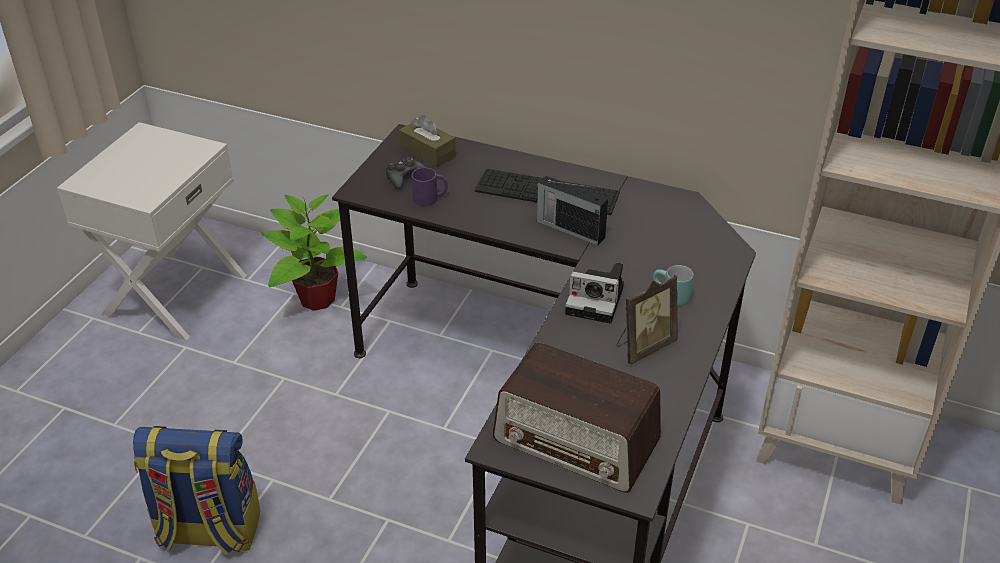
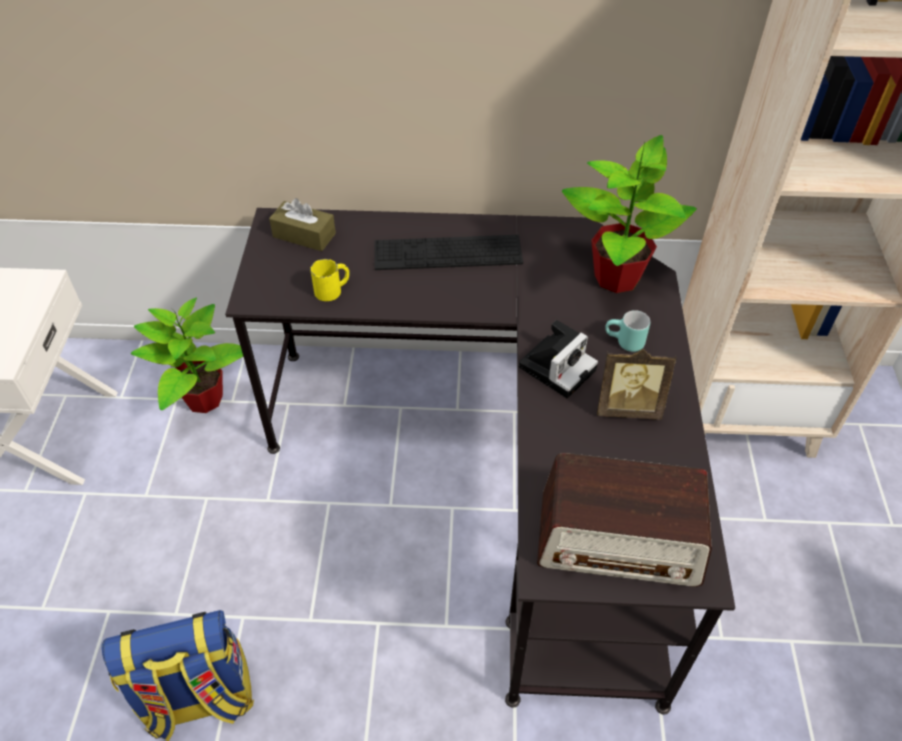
camera: 20 degrees left, 10 degrees up
black game controller [386,157,427,189] -> none
purple mug [411,168,448,206] -> yellow mug [310,259,350,301]
radio [536,176,608,246] -> none
camera [565,263,624,324] -> camera turned 45 degrees counterclockwise [519,320,598,398]
picture frame [616,275,678,365] -> picture frame turned 60 degrees clockwise [597,349,677,420]
none -> potted plant [562,135,697,293]

